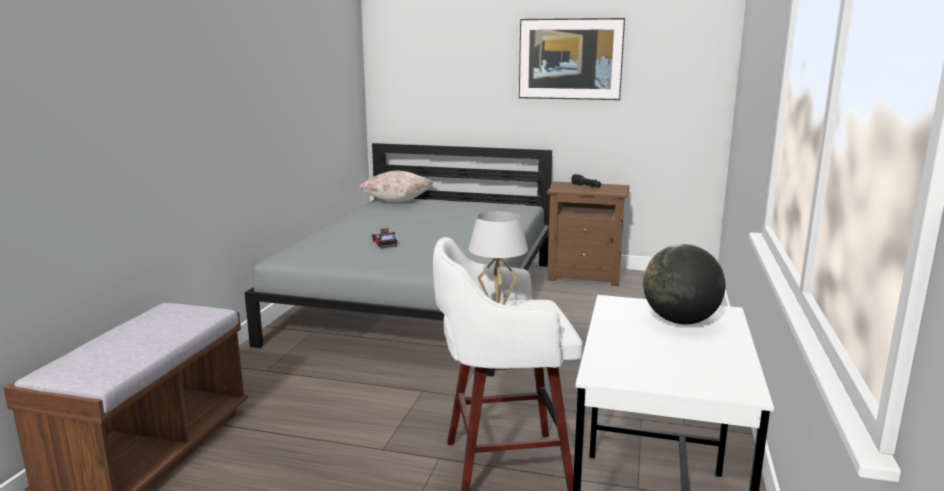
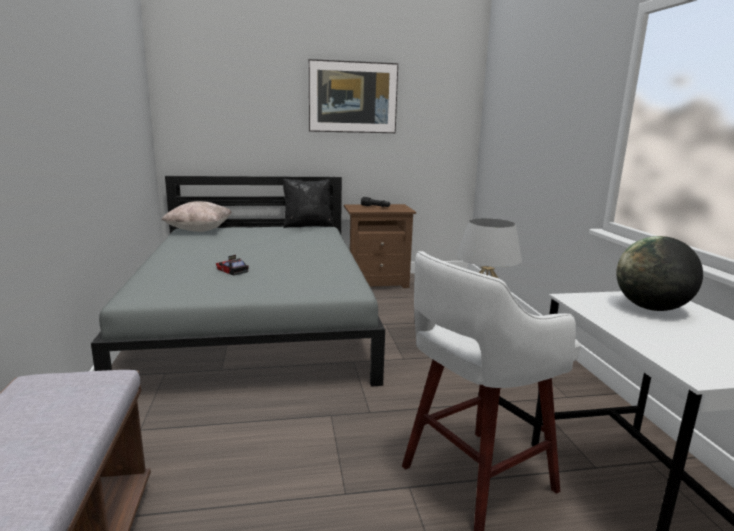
camera: 25 degrees left, 0 degrees up
none -> black pillow [283,179,334,228]

